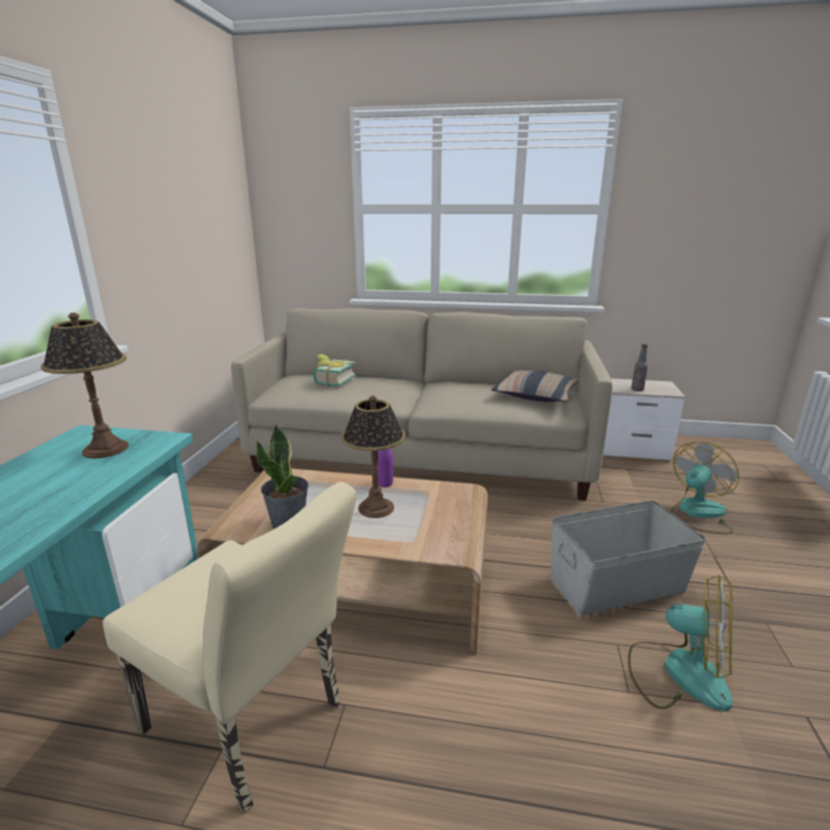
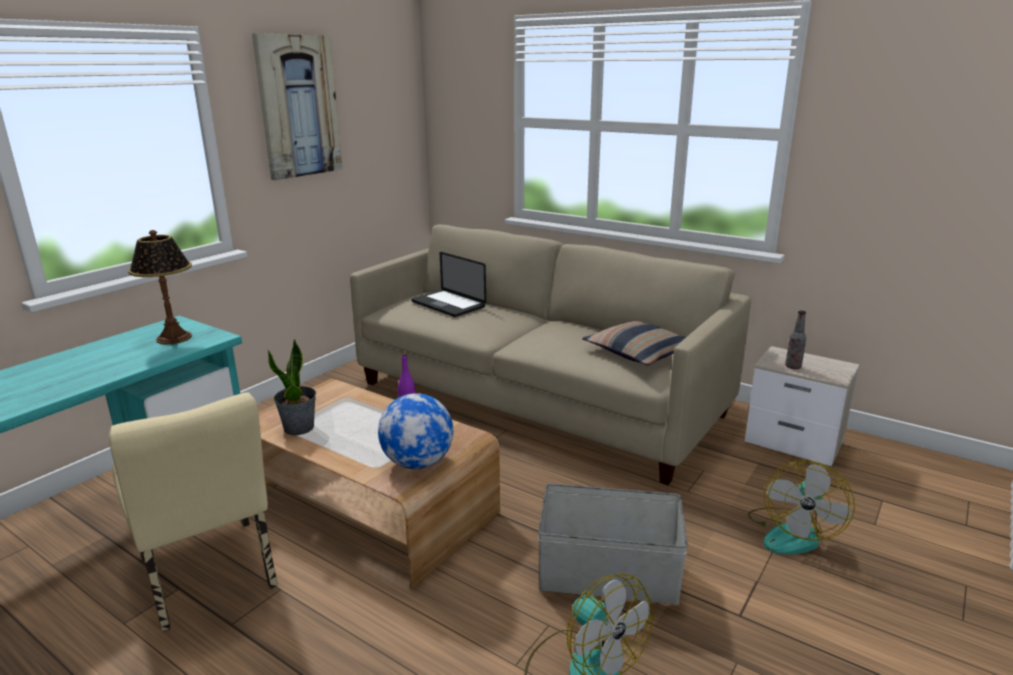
camera: 25 degrees right, 0 degrees up
book [313,354,356,387] -> laptop [411,252,486,317]
table lamp [341,396,405,518] -> none
fan [671,442,739,534] -> fan turned 135 degrees clockwise [748,460,855,554]
none -> picture [252,33,343,180]
none -> globe [378,393,453,469]

